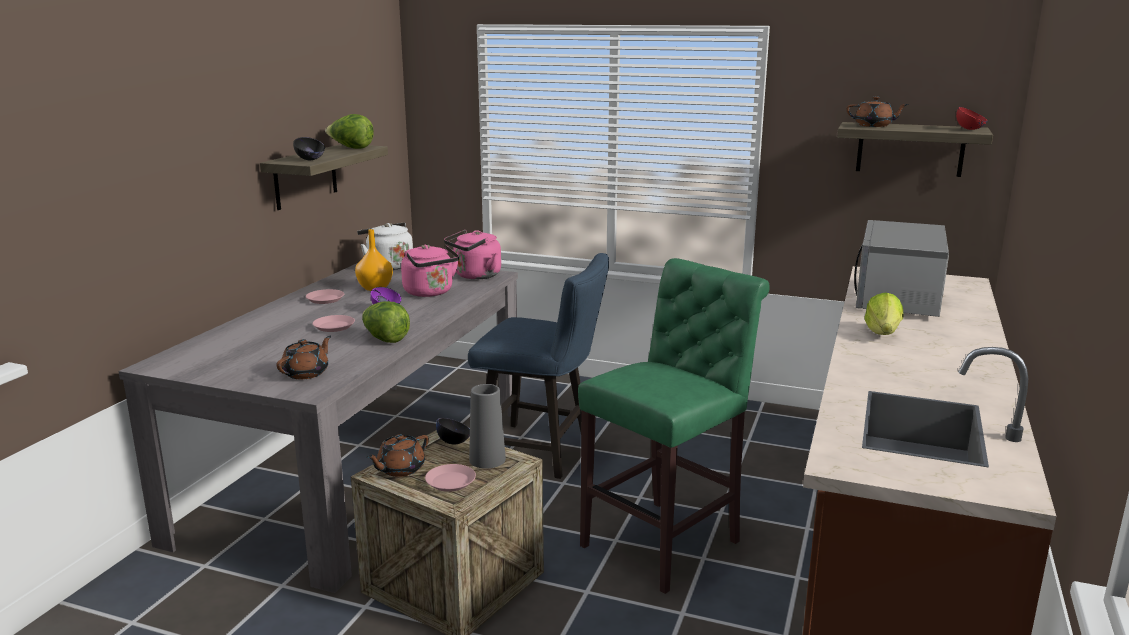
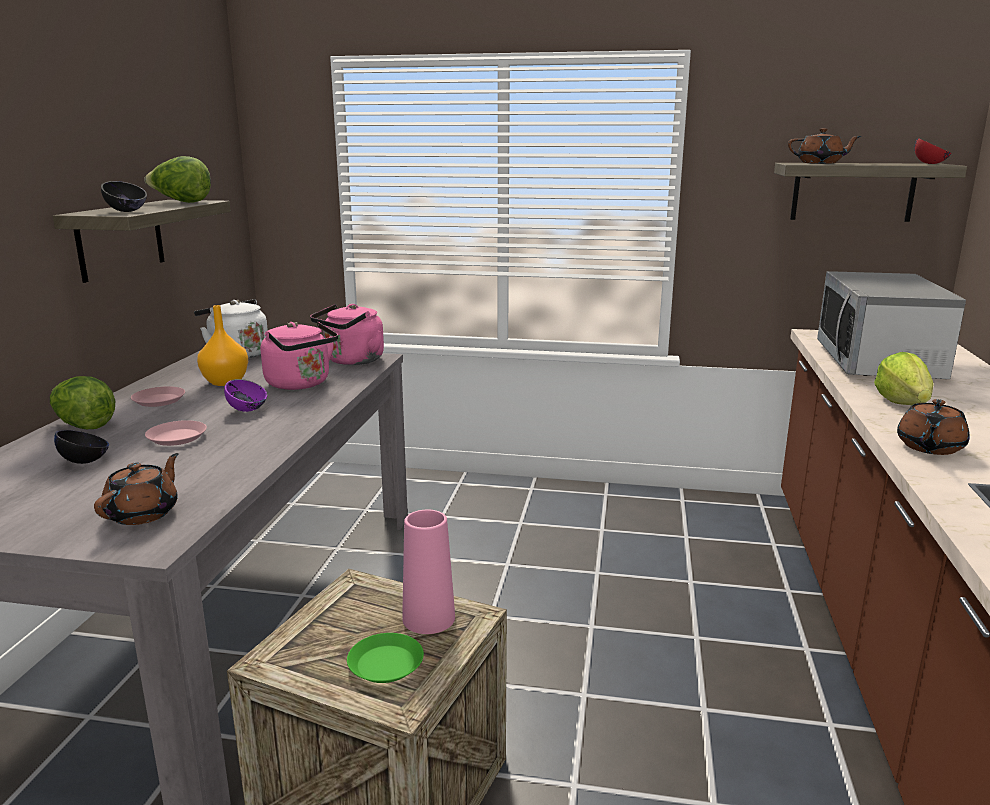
camera: 10 degrees left, 0 degrees up
lettuce [362,301,410,343] -> lettuce moved to [50,376,115,429]
brown teapot [366,434,429,477] -> brown teapot moved to [897,399,970,455]
pink plate [425,464,476,492] -> green plate [347,633,424,683]
black bowl [436,418,470,444] -> black bowl moved to [54,430,109,464]
blue chair [468,253,609,479] -> none
grey vase [469,384,506,469] -> pink vase [402,510,455,634]
green stool [578,258,770,594] -> none

